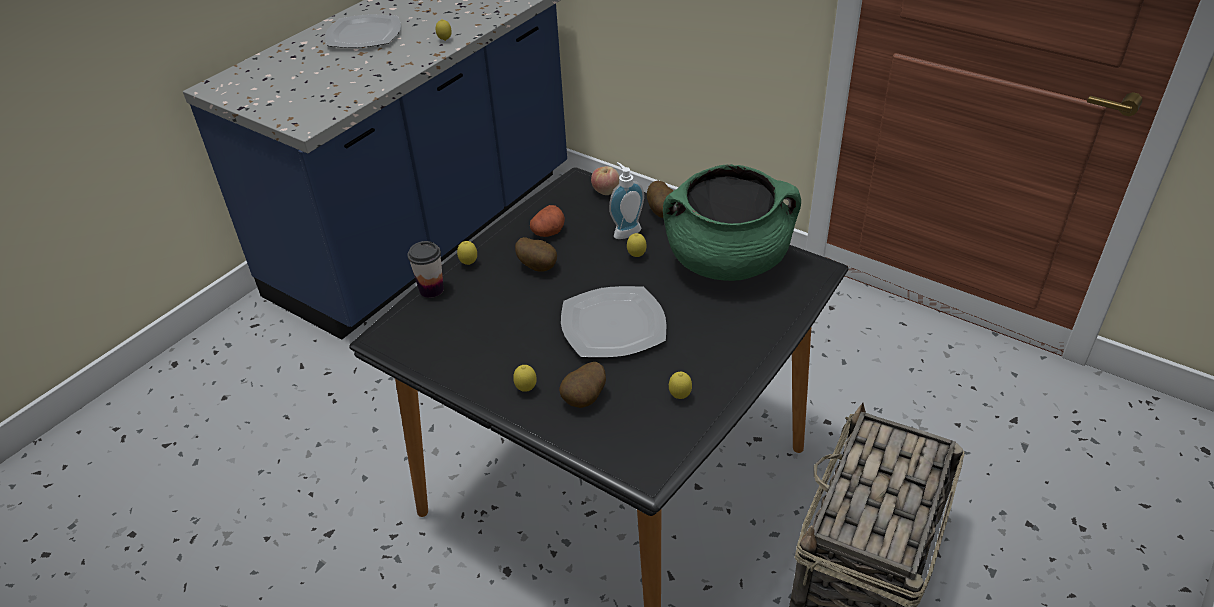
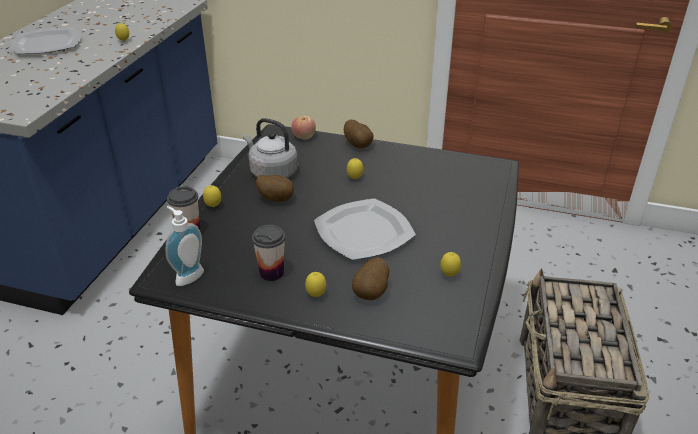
camera: 20 degrees left, 5 degrees down
potato [530,205,565,237] -> grey kettle [243,118,298,178]
soap dispenser [609,162,644,239] -> soap dispenser moved to [165,206,204,286]
green cooking pot [663,164,801,281] -> none
none -> cup [252,225,285,281]

